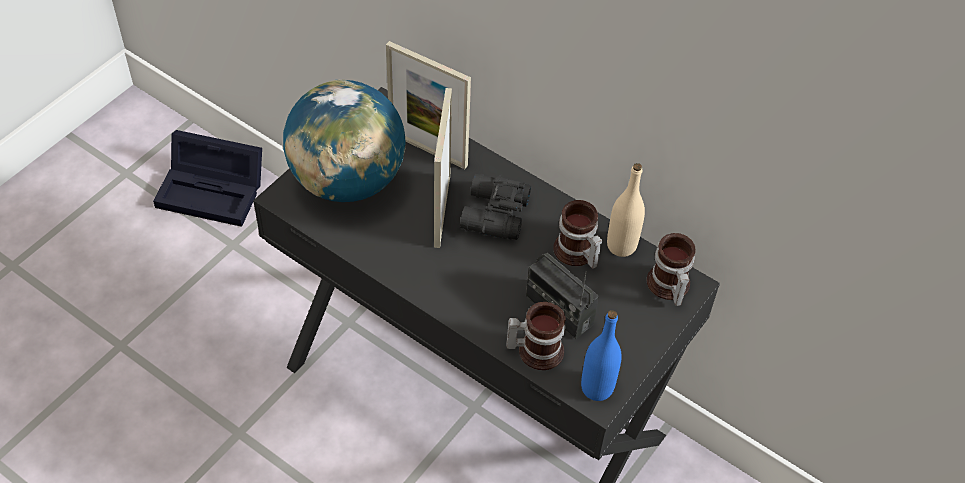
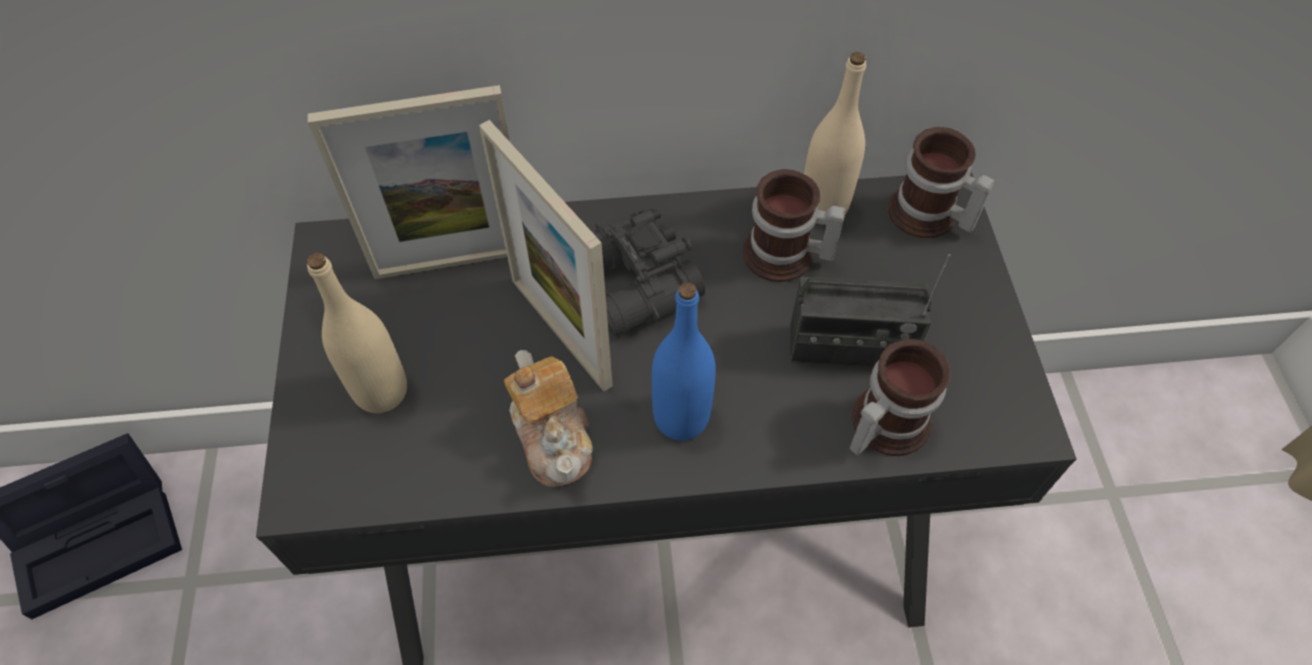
camera: 40 degrees left, 5 degrees up
globe [283,79,406,202] -> beige bottle [307,253,407,413]
blue bottle [581,310,622,401] -> blue bottle moved to [652,282,716,440]
none -> teapot [504,350,593,487]

